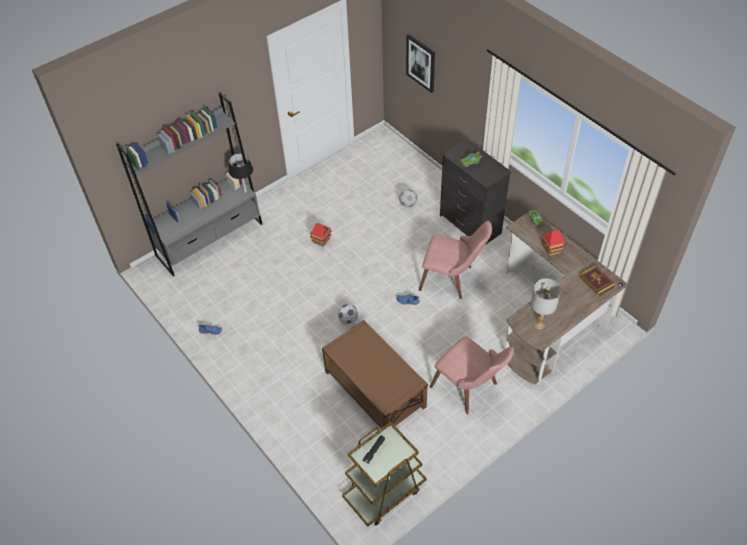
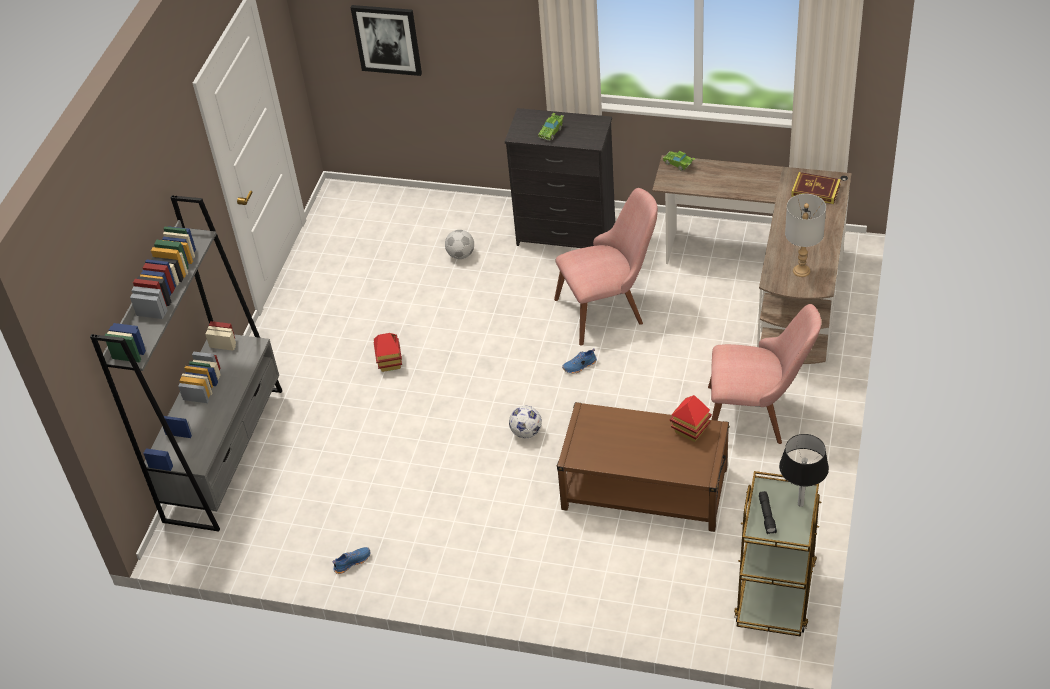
camera: 35 degrees left, 5 degrees down
black table lamp [229,153,253,193] -> black table lamp moved to [779,434,829,507]
toy house [541,230,565,256] -> toy house moved to [670,395,712,442]

